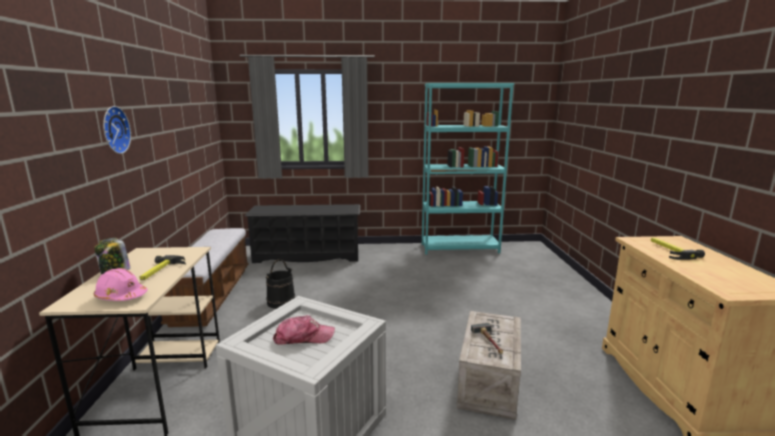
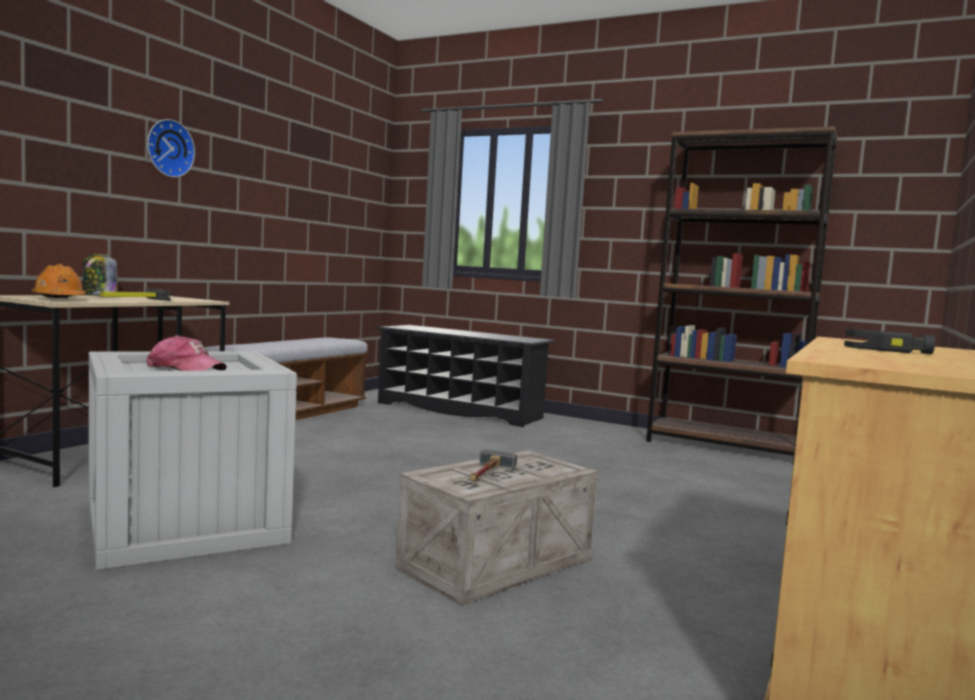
camera: 30 degrees right, 10 degrees down
pink hard hat [94,268,148,301] -> orange hard hat [32,264,86,298]
black bucket [266,259,295,309] -> none
turquoise bookcase [422,83,514,255] -> brown bookcase [646,126,838,463]

